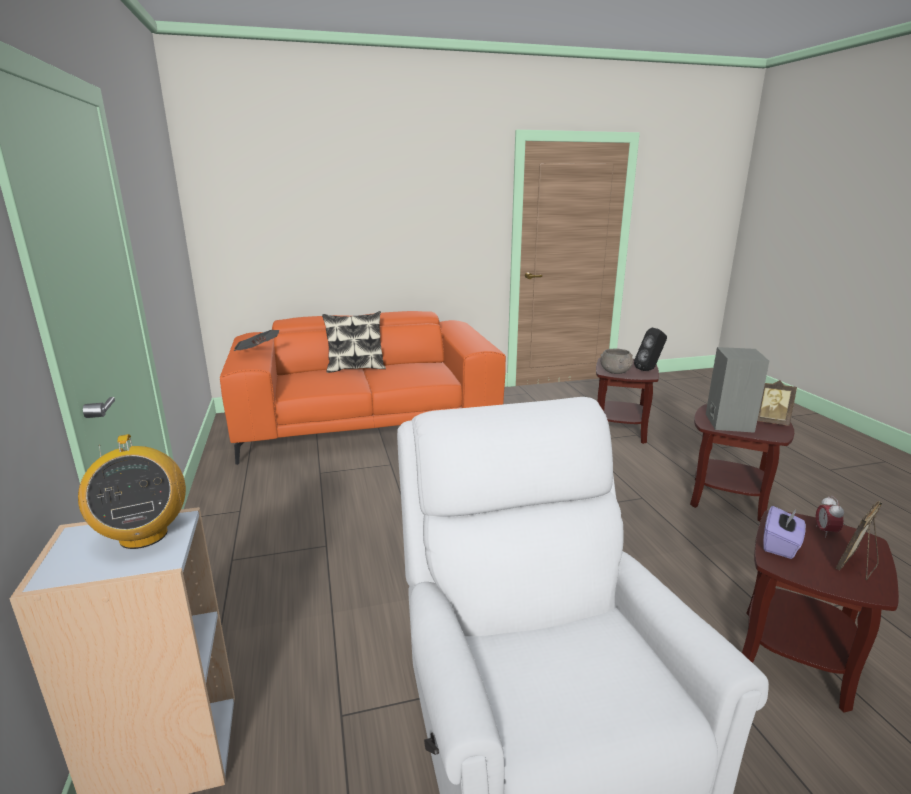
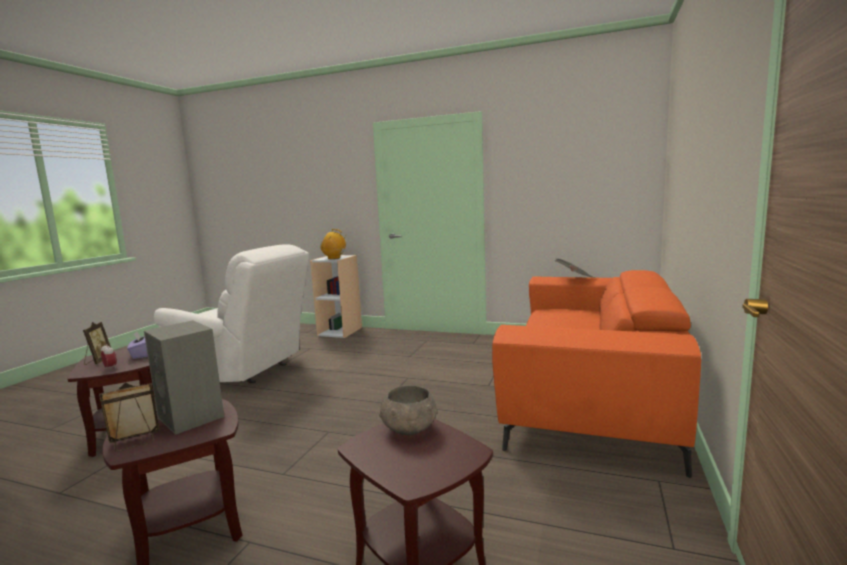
camera: 125 degrees right, 10 degrees down
pillow [322,311,386,373] -> none
black speaker [634,328,667,371] -> none

